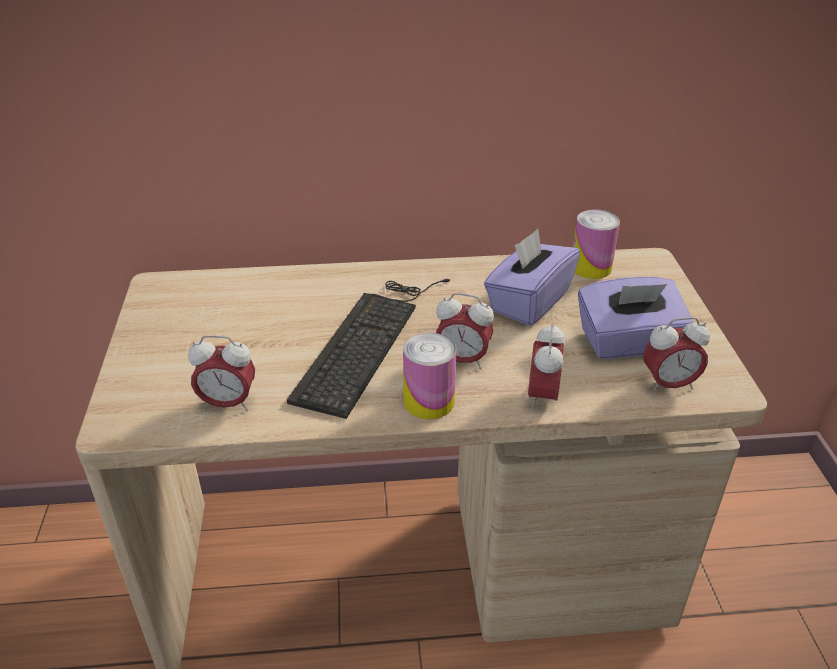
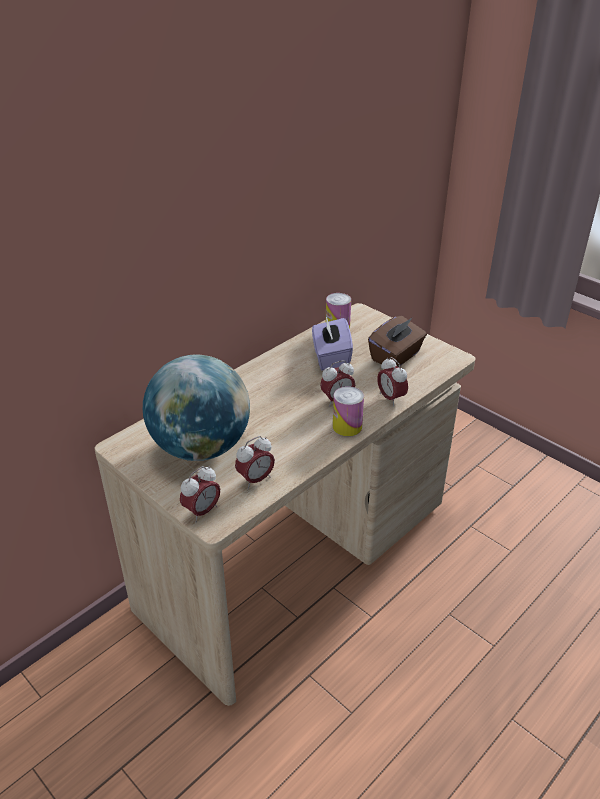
camera: 40 degrees left, 0 degrees up
keyboard [287,279,450,419] -> none
purple tissue box [578,277,694,359] -> brown tissue box [368,316,427,367]
alarm clock [643,317,710,393] -> alarm clock moved to [180,466,220,522]
none -> globe [143,355,250,461]

